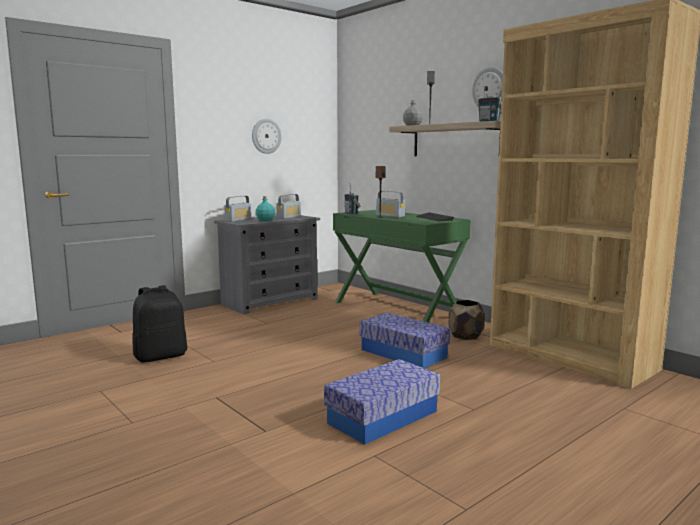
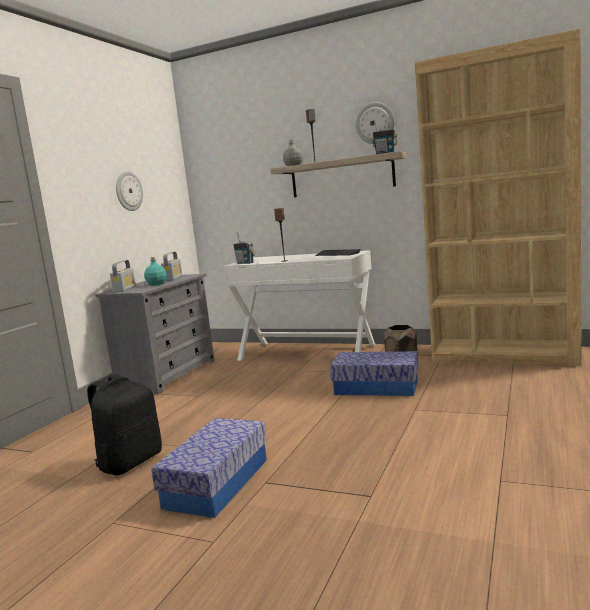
camera: 25 degrees left, 0 degrees up
storage box [324,359,440,444] -> storage box moved to [151,418,267,518]
green desk [333,210,471,323] -> white desk [223,250,375,361]
radio [376,191,405,218] -> none

